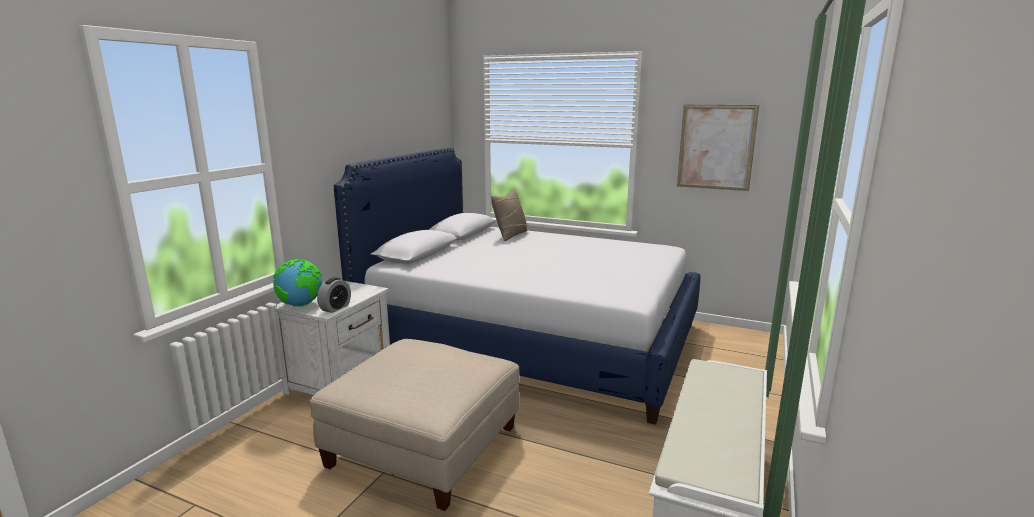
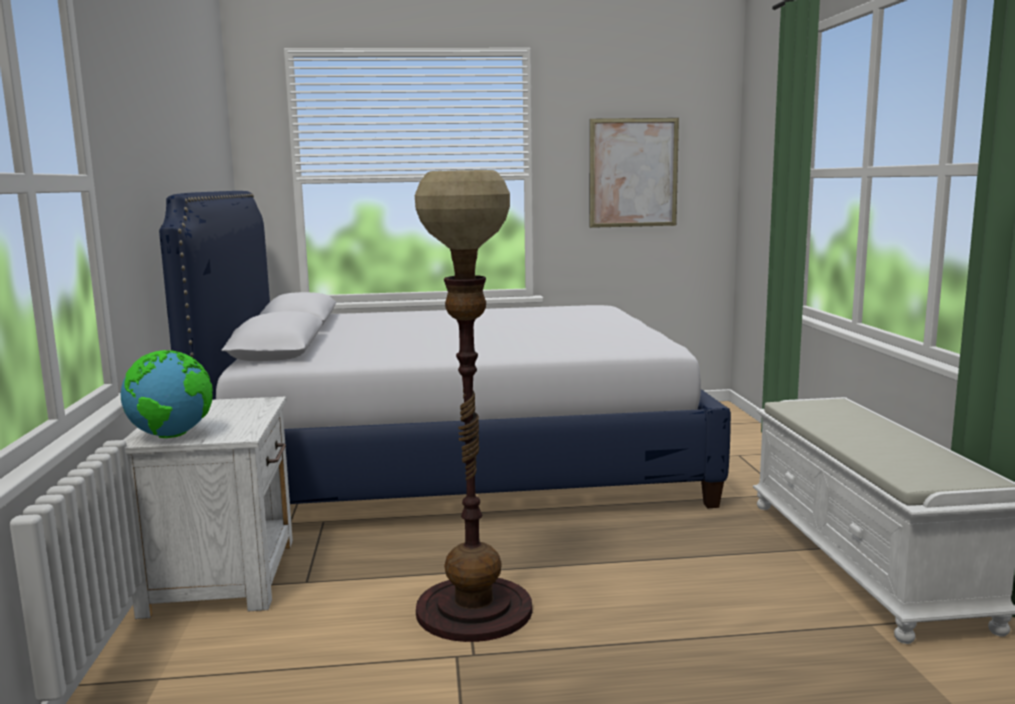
camera: 30 degrees left, 5 degrees down
beige ottoman [310,339,520,511] -> floor lamp [415,170,532,642]
alarm clock [317,277,351,313] -> none
beige pillow [491,189,527,241] -> none

